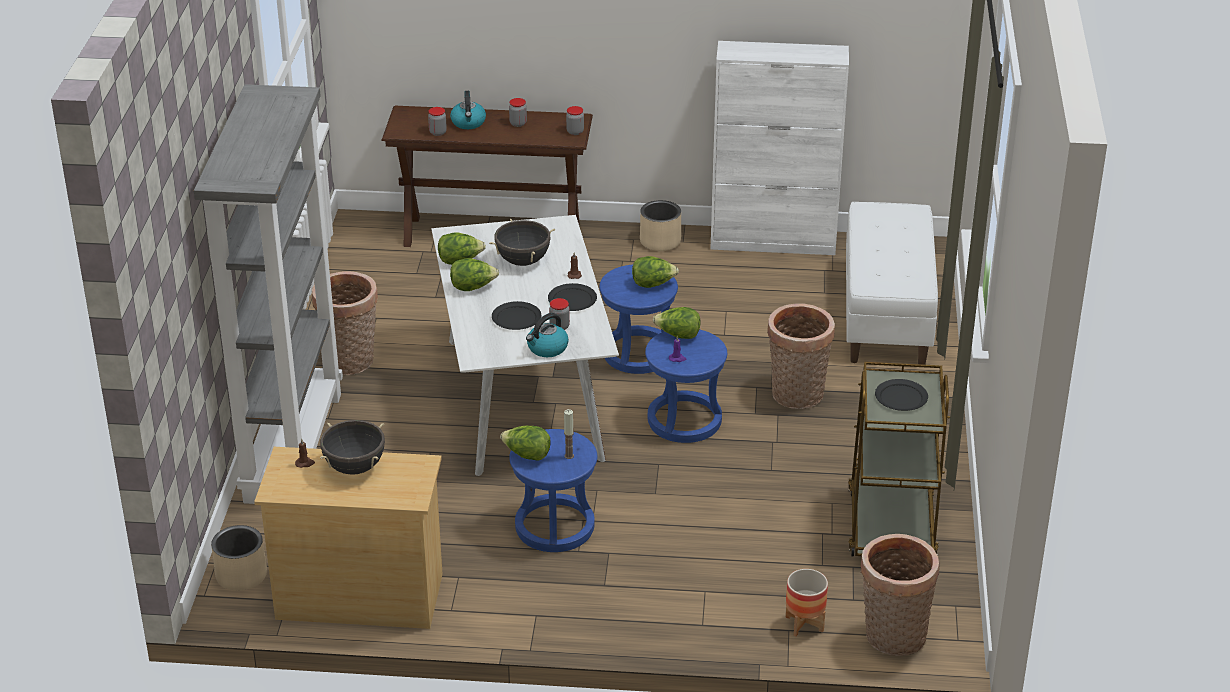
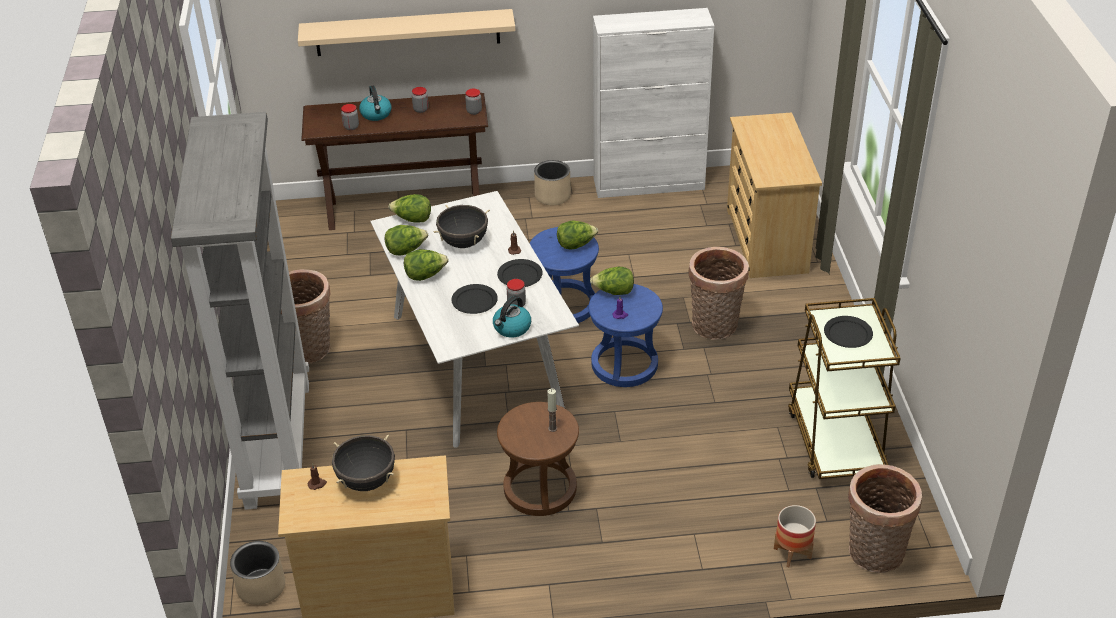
camera: 10 degrees left, 5 degrees up
lettuce [500,426,550,461] -> lettuce moved to [389,194,431,222]
blue stool [509,429,597,552] -> brown stool [497,402,579,516]
white bench [846,202,938,365] -> beige dresser [727,112,822,278]
none -> beige shelf [298,9,515,56]

